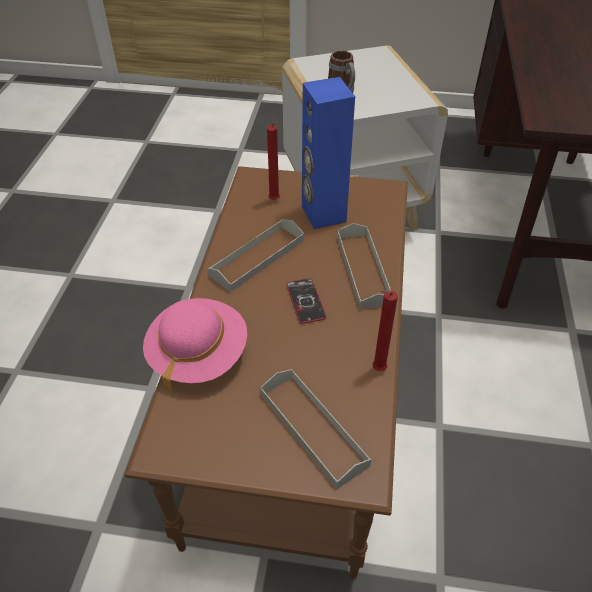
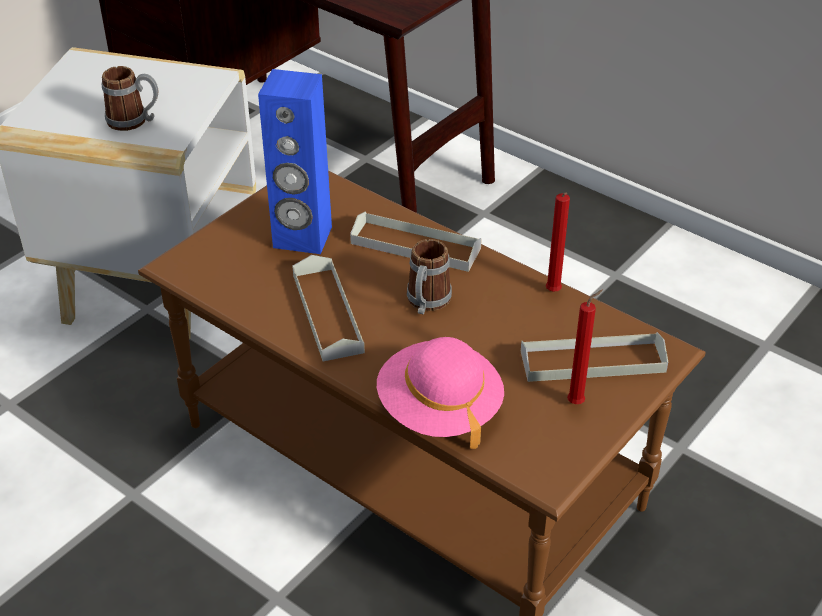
camera: 60 degrees left, 5 degrees down
red candle [267,121,281,200] -> red candle moved to [567,290,603,404]
phone [286,278,327,324] -> mug [407,239,452,314]

